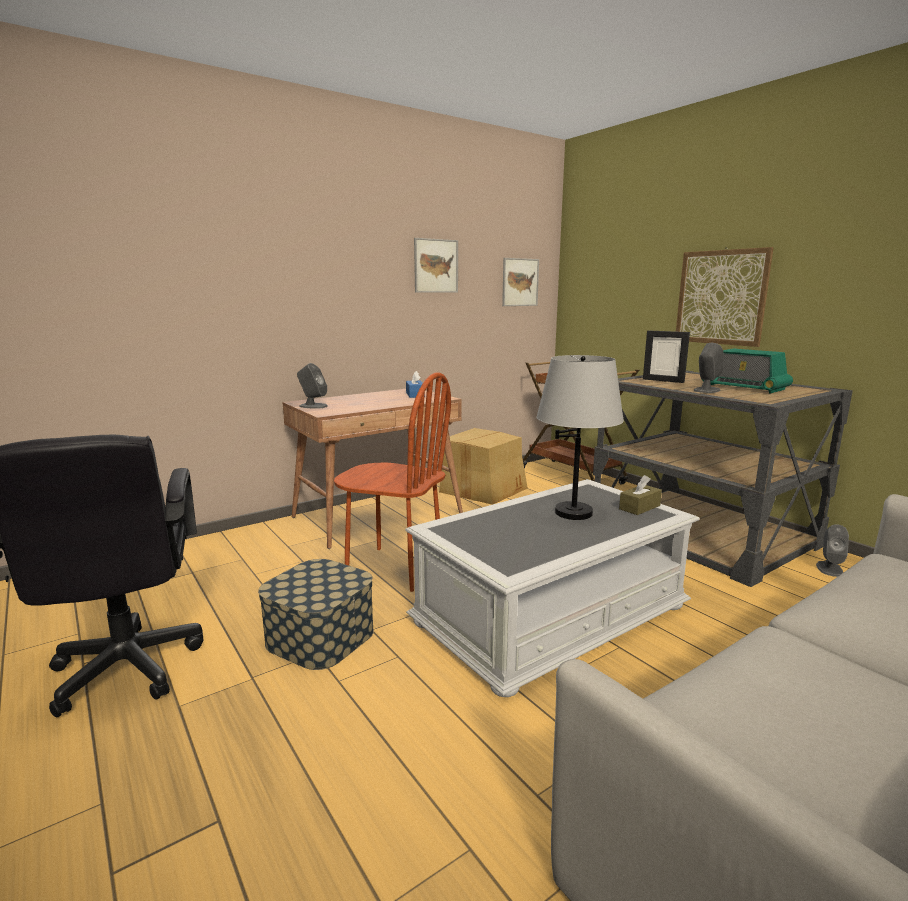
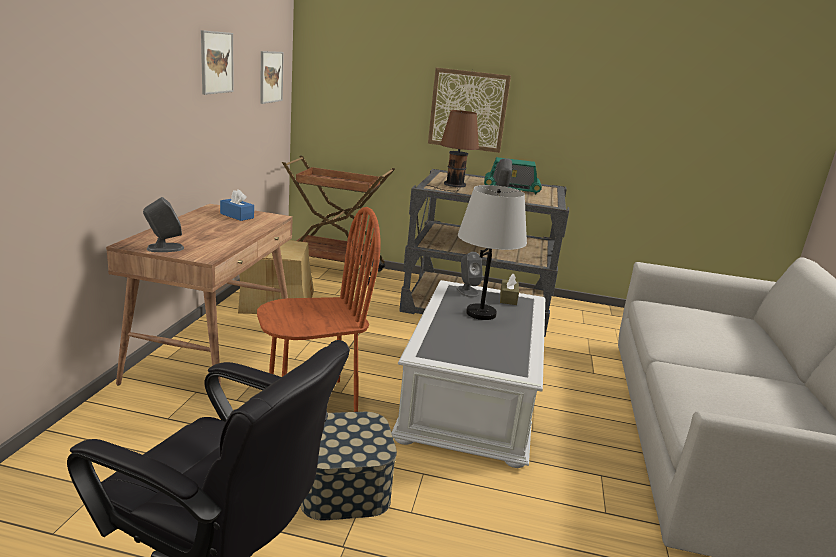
camera: 45 degrees left, 5 degrees up
picture frame [643,331,690,383] -> brown table lamp [426,110,479,191]
grey speaker [816,524,849,577] -> grey speaker moved to [456,252,483,297]

